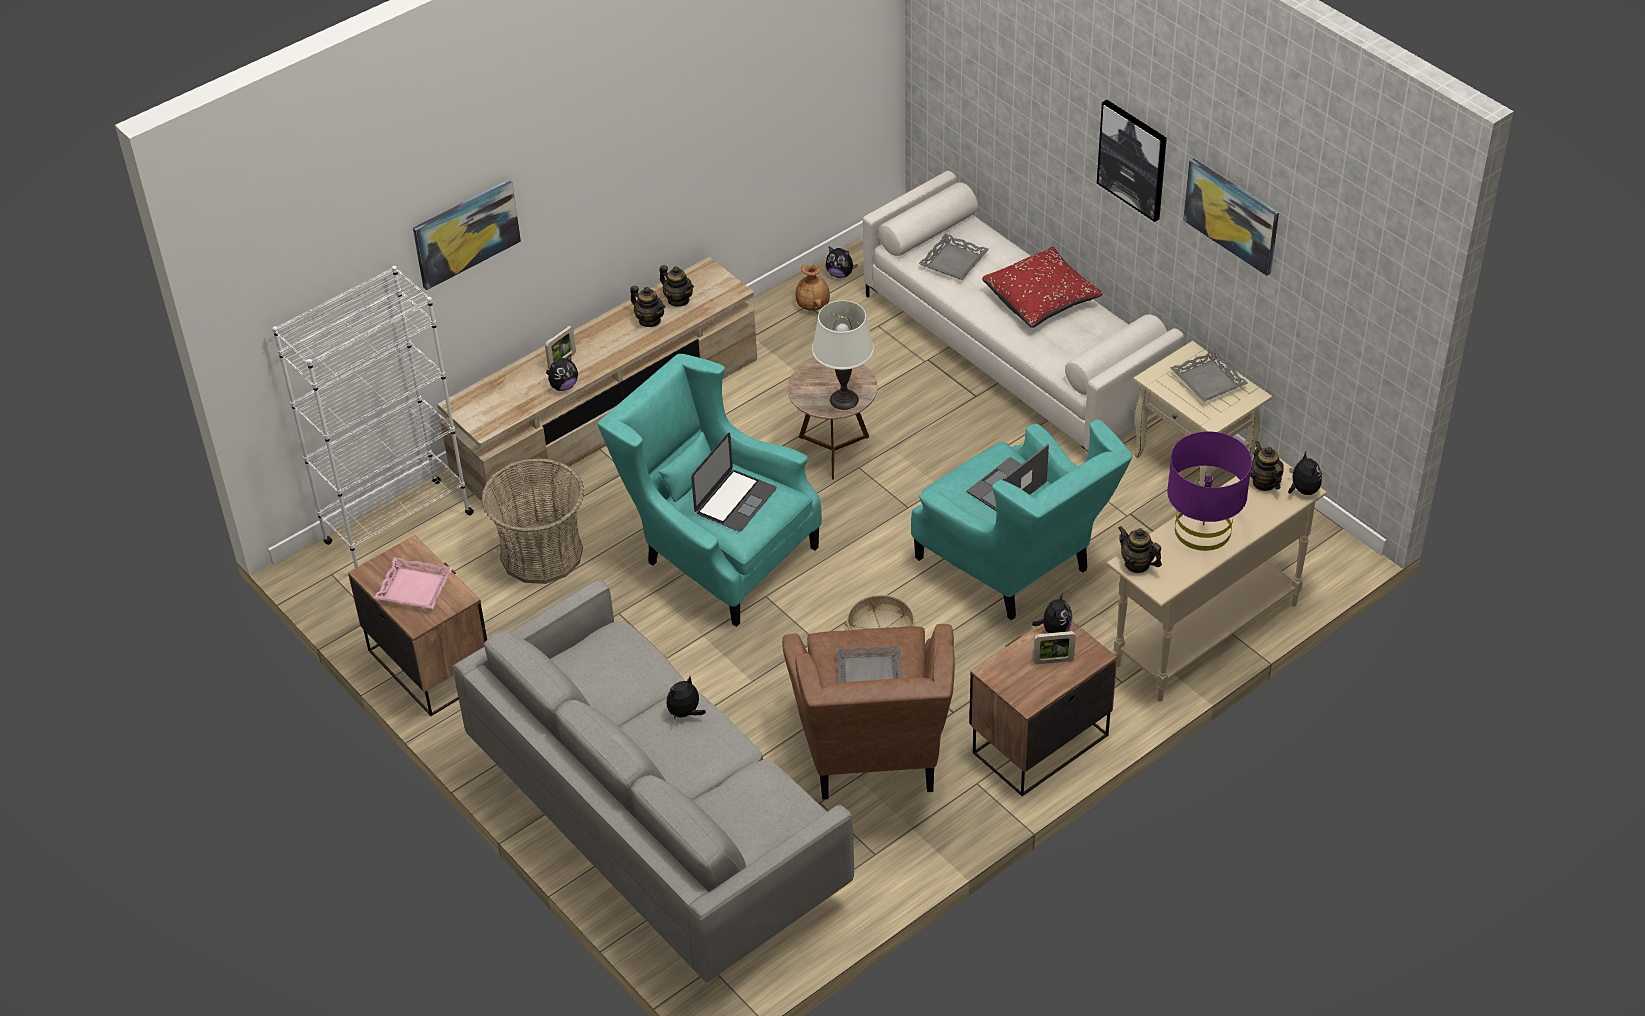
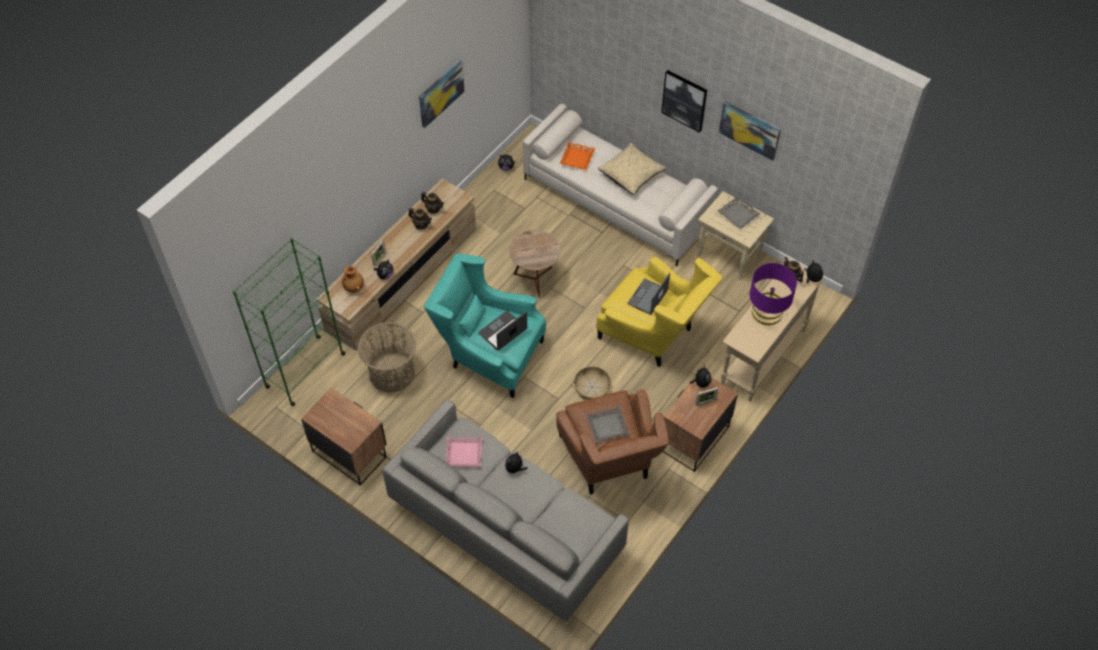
camera: 15 degrees left, 10 degrees up
white bookcase [273,266,474,568] -> green bookcase [233,238,346,406]
pink tray [373,557,453,609] -> pink tray moved to [446,437,483,467]
picture [413,180,521,290] -> picture moved to [419,60,465,128]
laptop [691,433,777,532] -> laptop turned 150 degrees counterclockwise [478,311,527,350]
brown vase [796,265,830,311] -> brown vase moved to [342,266,364,293]
white table lamp [812,301,874,410] -> none
turquoise armchair [911,419,1132,620] -> yellow armchair [596,257,722,367]
grey tray [919,233,989,280] -> orange tray [559,142,595,170]
red pillow [982,246,1103,328] -> beige pillow [598,143,666,195]
teapot [1118,526,1162,573] -> none

